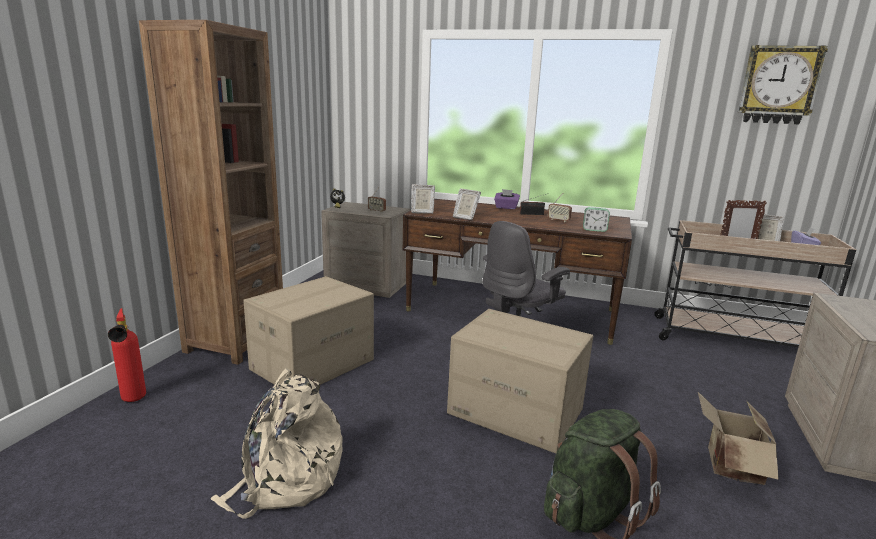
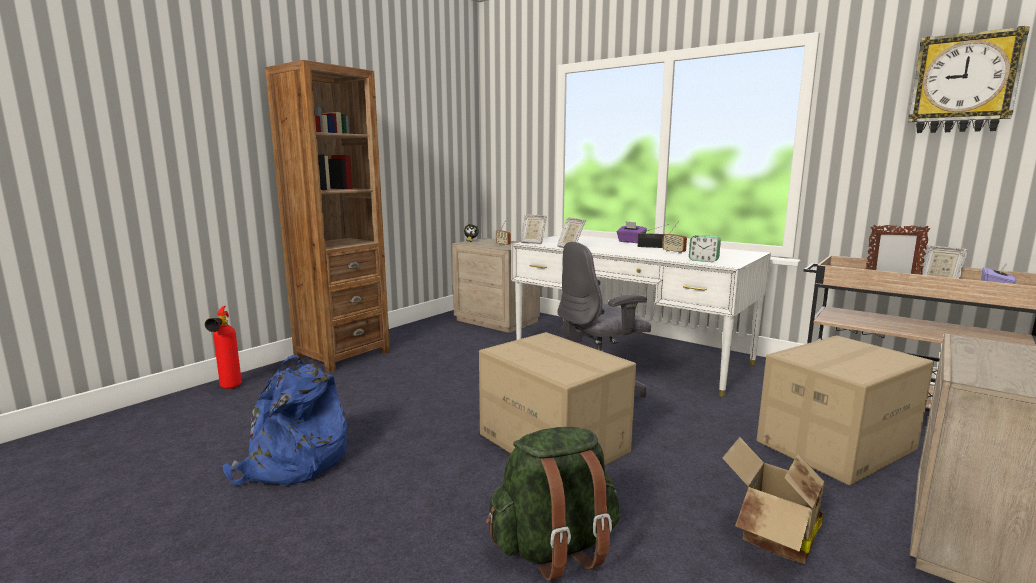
camera: 20 degrees right, 5 degrees down
beige backpack [210,368,343,519] -> blue backpack [222,354,347,486]
cardboard box [243,276,374,385] -> cardboard box moved to [757,336,934,485]
brown desk [403,199,632,345] -> white desk [511,235,771,397]

